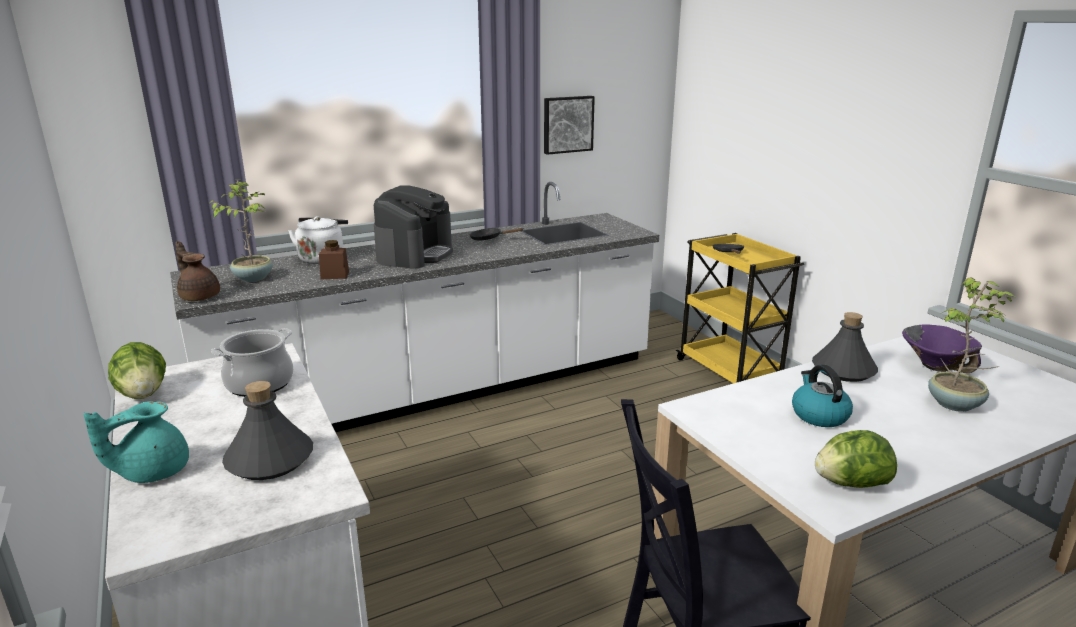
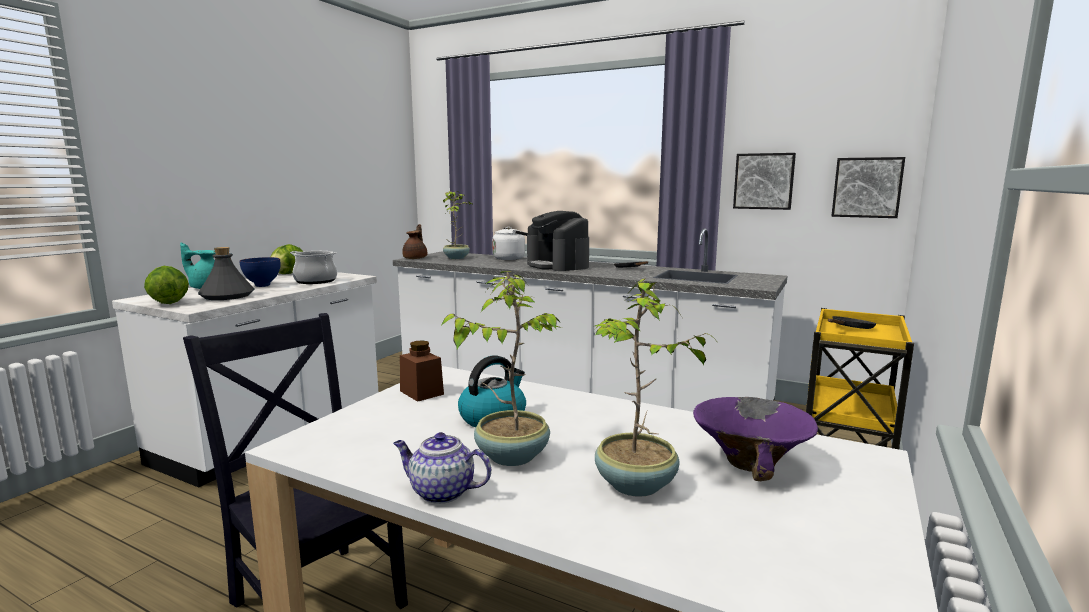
camera: 55 degrees right, 10 degrees down
brown jar [319,240,349,279] -> brown jar moved to [400,340,444,402]
coffee machine [374,185,453,269] -> coffee machine turned 75 degrees clockwise [527,211,589,271]
grey bottle [812,312,878,382] -> none
lettuce [815,430,897,488] -> lettuce moved to [144,266,189,304]
none -> blue bowl [239,257,280,287]
none -> teapot [393,432,491,504]
none -> potted plant [441,271,562,466]
none -> picture [831,157,905,218]

